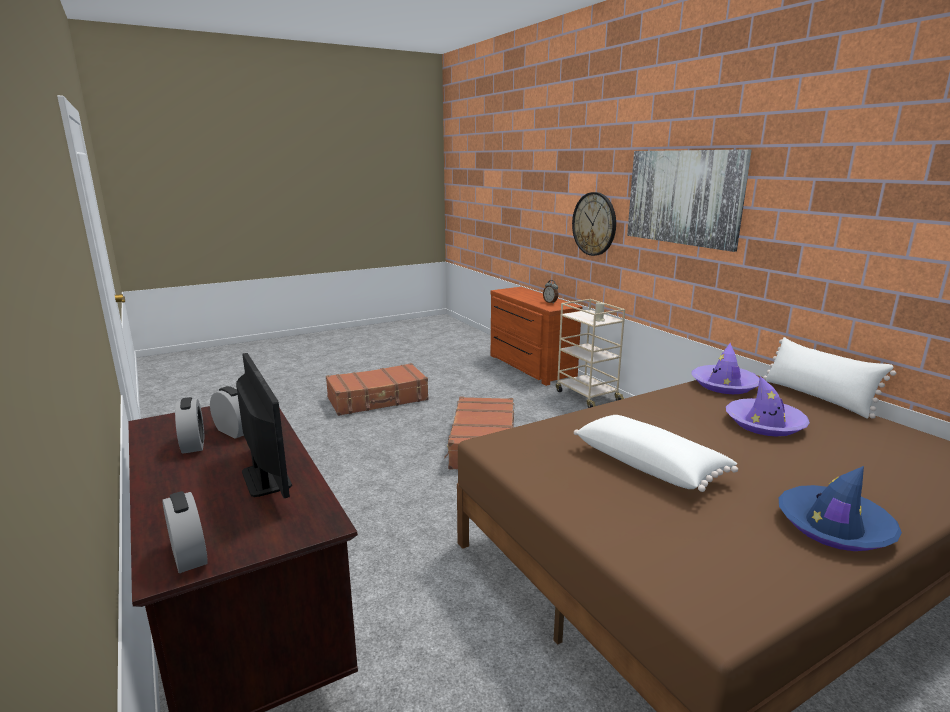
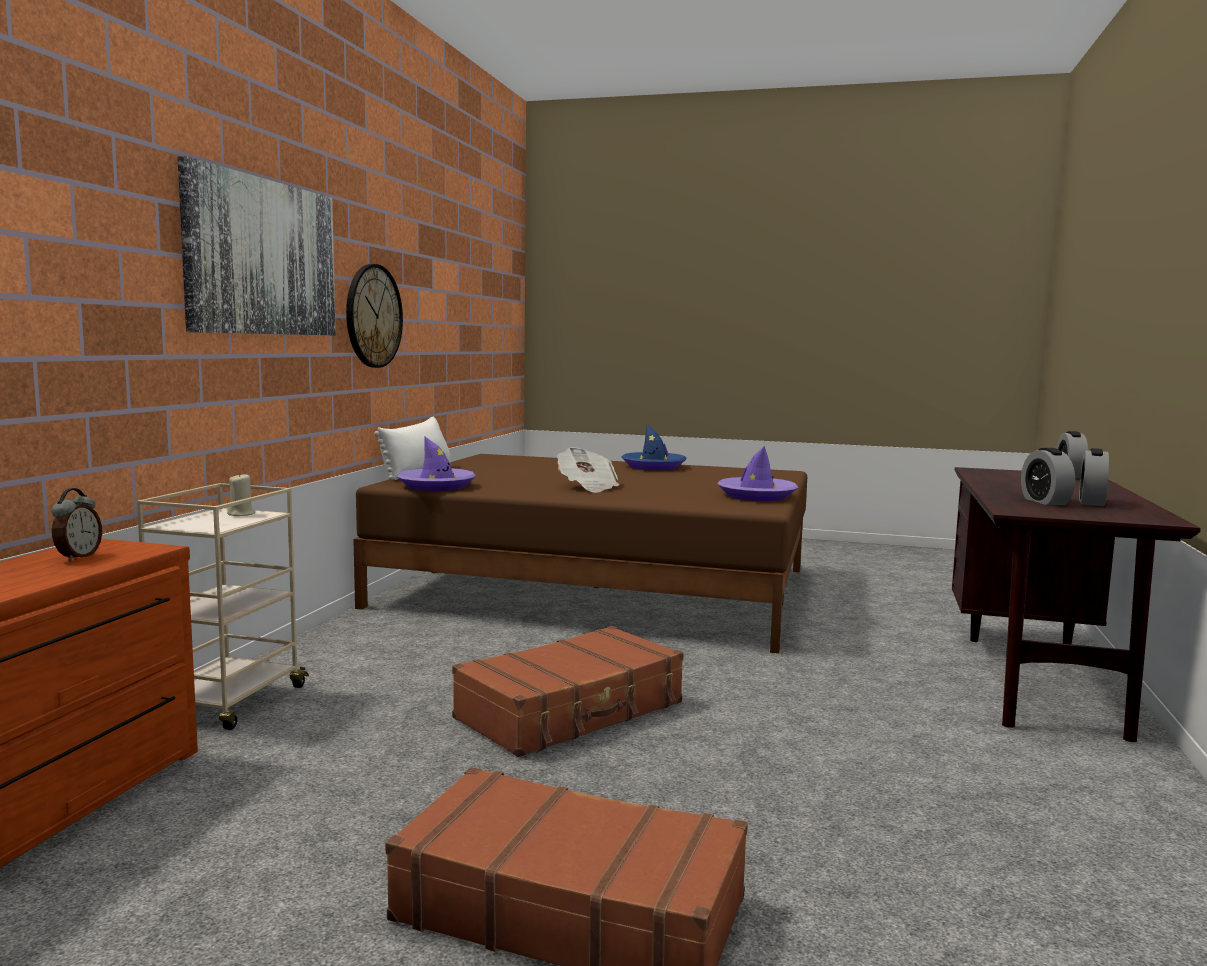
camera: 135 degrees left, 10 degrees down
monitor [236,353,292,498] -> none
wall clock [572,192,616,256] -> wall clock moved to [346,264,403,368]
white pillow [574,415,738,492] -> none
purple hat [726,376,810,437] -> purple hat moved to [718,446,799,501]
none -> newspaper [557,447,619,493]

